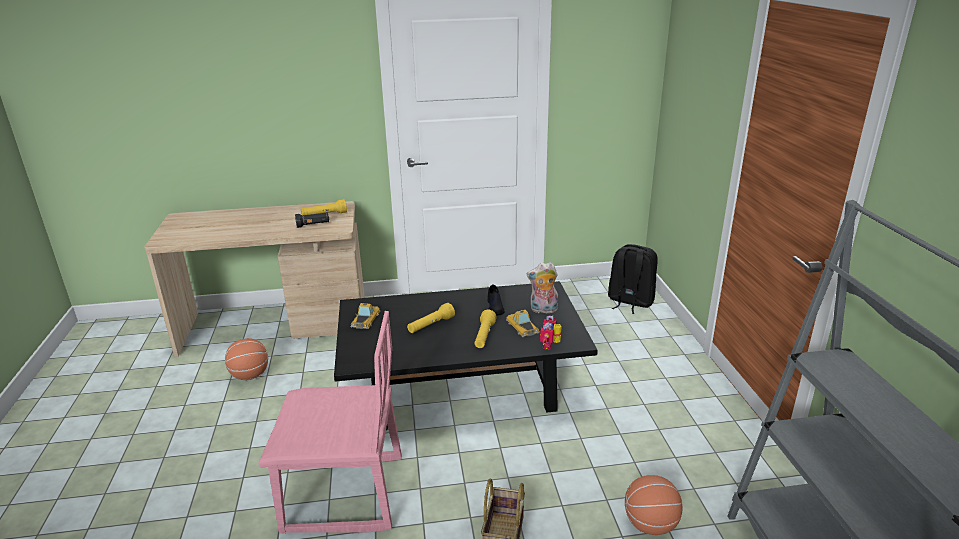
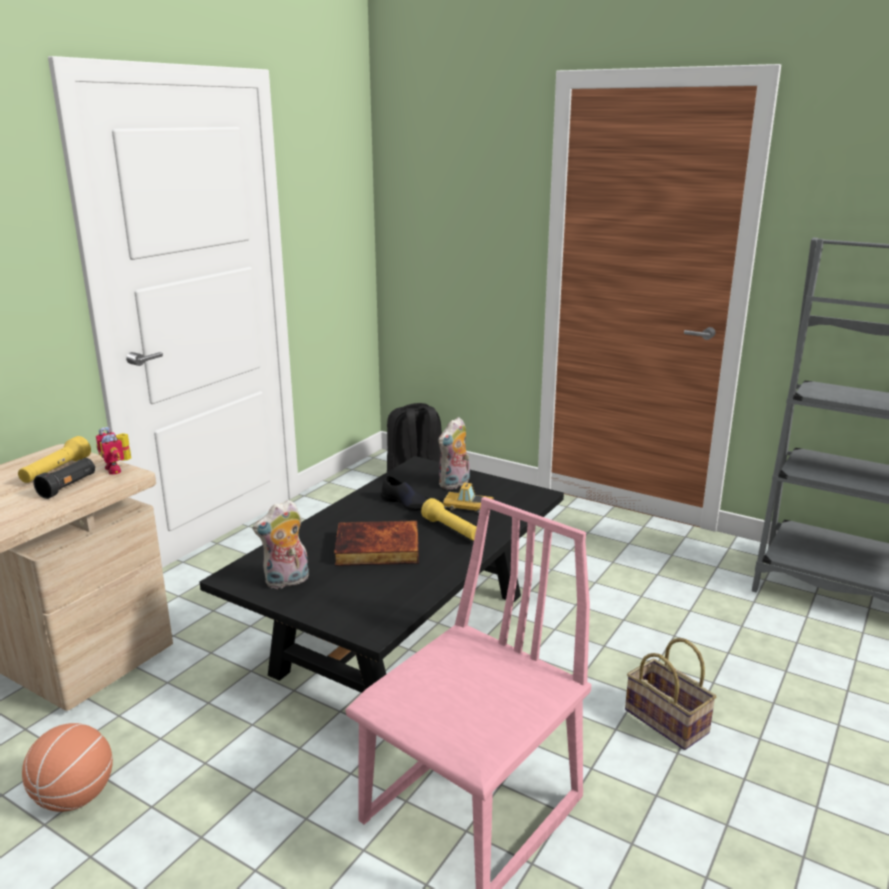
camera: 50 degrees left, 5 degrees down
toy car [350,303,381,329] -> plush toy [252,500,309,589]
yellow flashlight [407,303,455,333] -> book [334,520,419,566]
toy robot [540,315,562,350] -> toy robot moved to [96,427,131,475]
basketball [625,475,683,535] -> none

